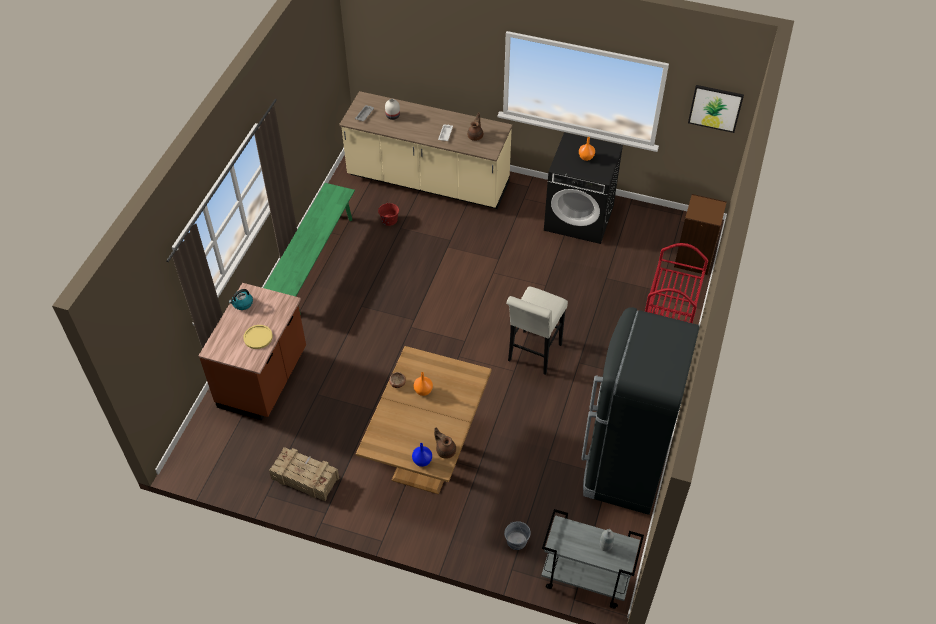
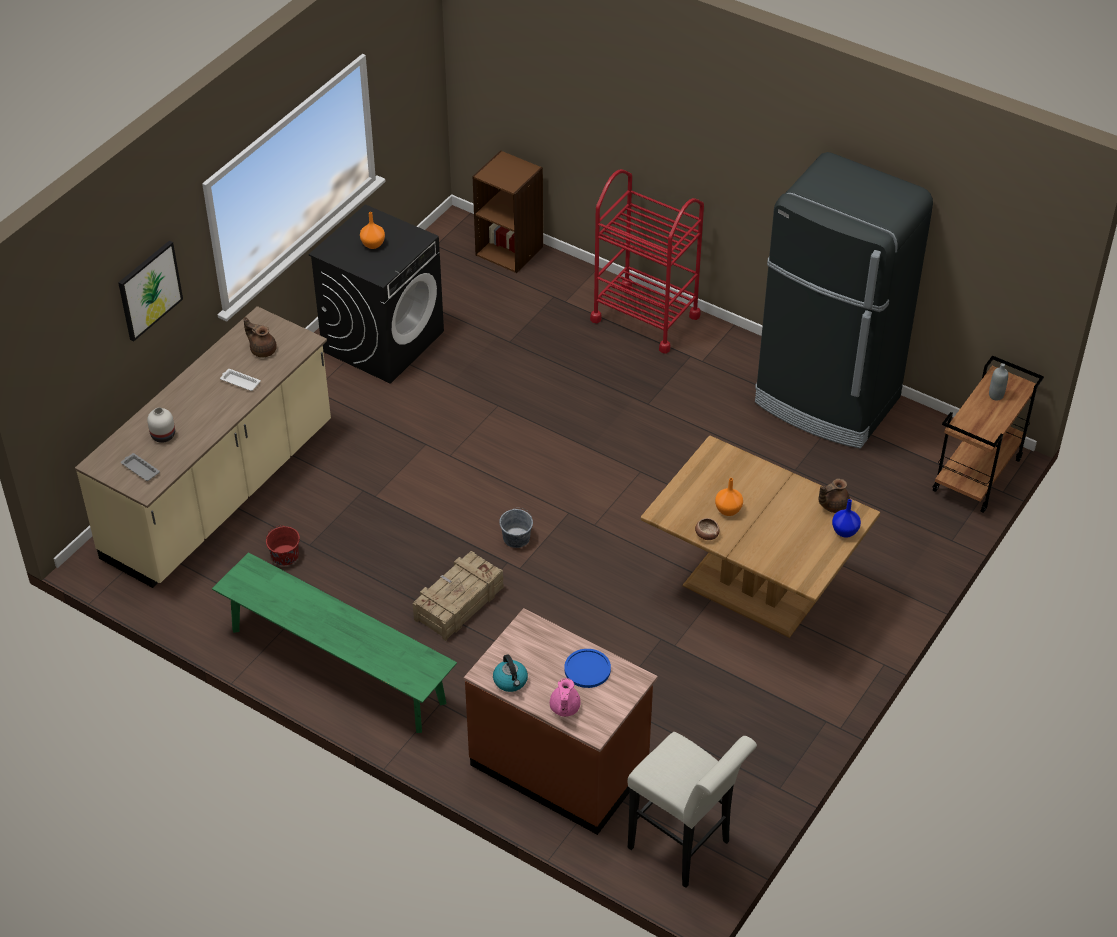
camera: 75 degrees left, 5 degrees down
yellow plate [243,325,273,349] -> blue plate [564,649,611,688]
crate [269,447,339,502] -> crate moved to [413,551,504,641]
grey bucket [504,521,531,550] -> grey bucket moved to [499,508,533,548]
white stool [506,286,568,375] -> white stool moved to [627,732,757,888]
grey cart [541,509,644,608] -> brown cart [933,356,1044,513]
picture [688,85,744,133] -> picture moved to [118,241,183,341]
none -> pink teapot [550,678,581,717]

